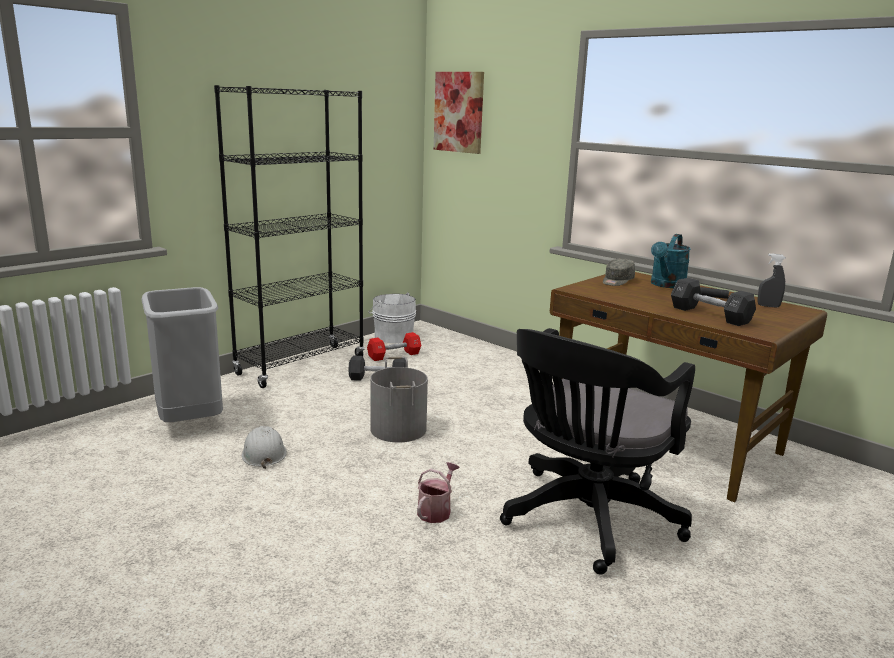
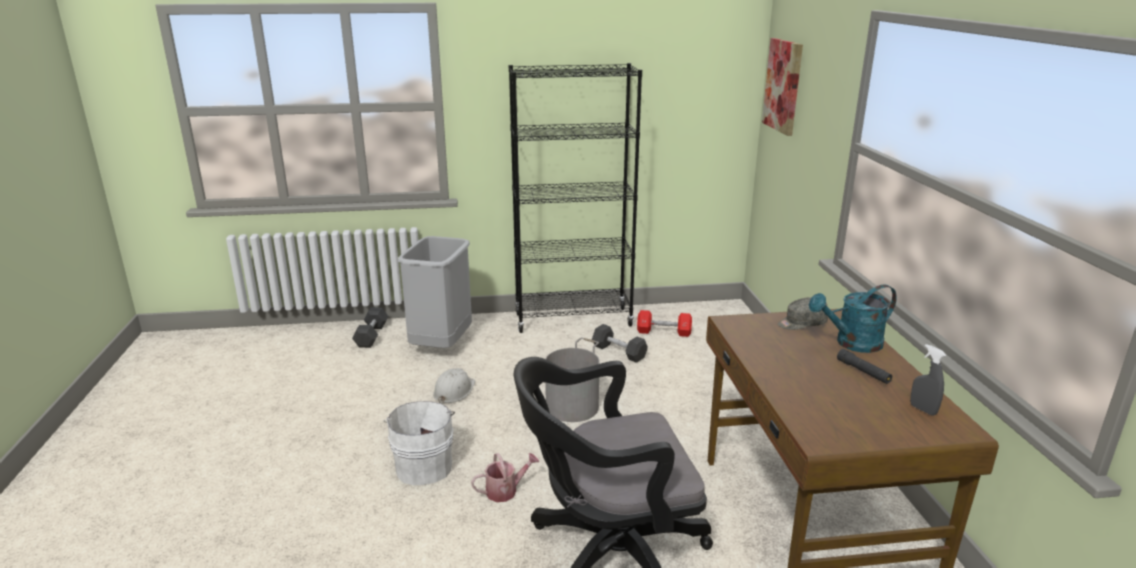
camera: 40 degrees right, 5 degrees up
white bucket [368,293,416,343] -> white bucket moved to [383,401,455,485]
black dumbbell [671,278,756,326] -> black dumbbell moved to [352,307,389,348]

